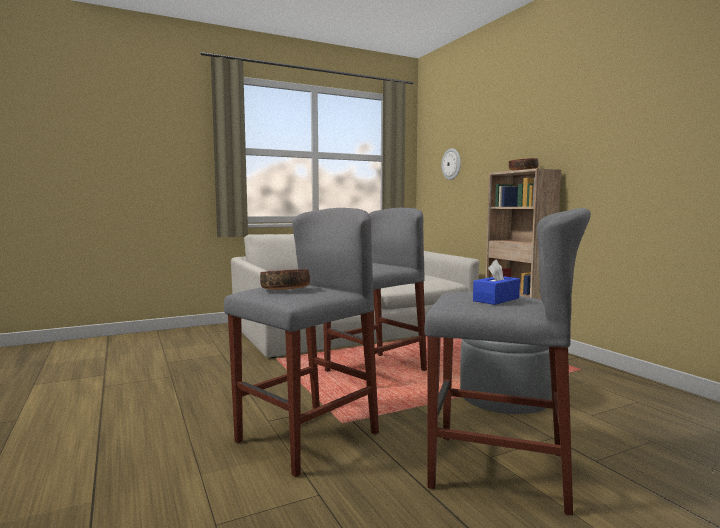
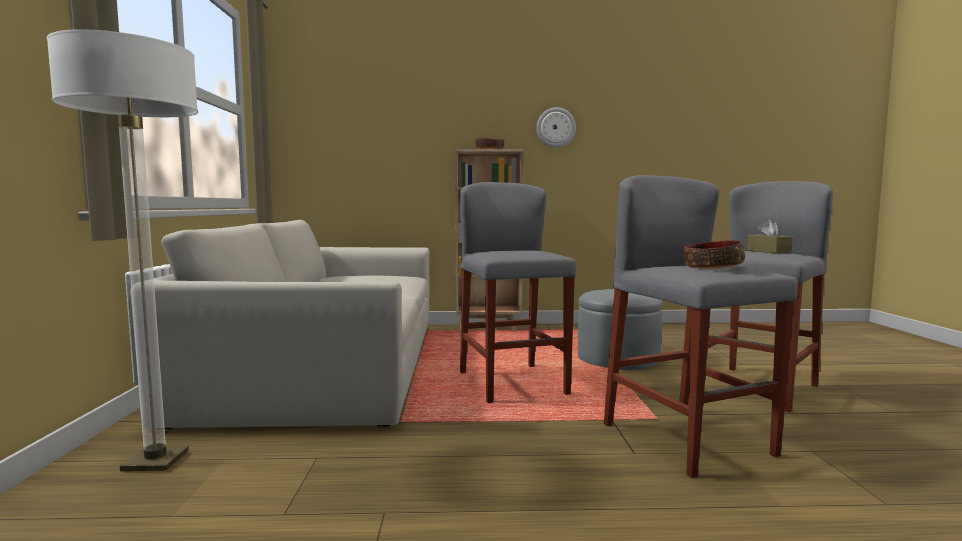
camera: 65 degrees left, 0 degrees up
wall clock [441,148,461,180] -> wall clock moved to [537,107,576,148]
blue tissue box [473,260,520,305] -> brown tissue box [747,220,793,254]
none -> floor lamp [47,29,198,471]

